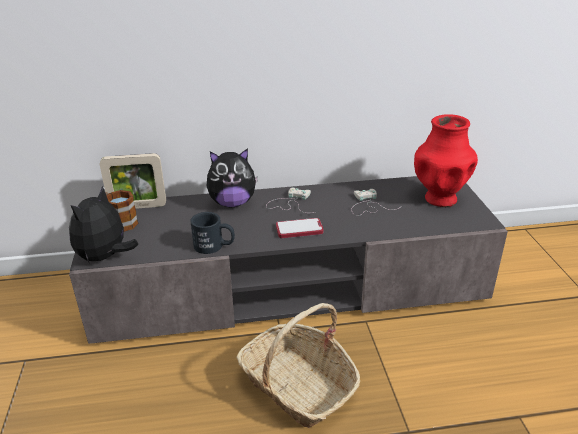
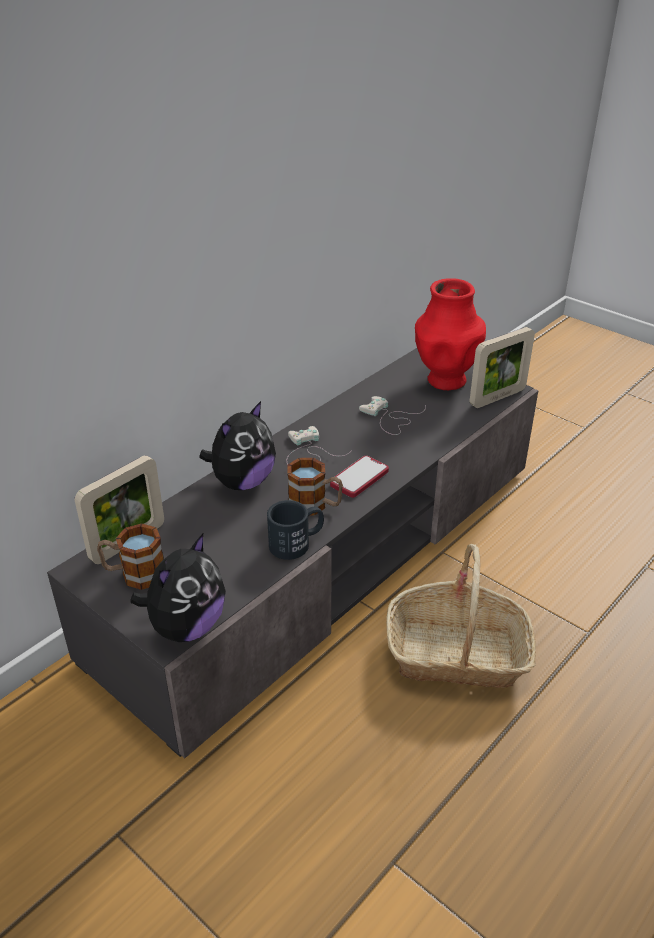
camera: 40 degrees left, 5 degrees up
plush toy [69,186,138,262] -> plush toy turned 135 degrees counterclockwise [130,533,226,642]
none -> mug [287,458,343,516]
none -> picture frame [470,327,535,408]

